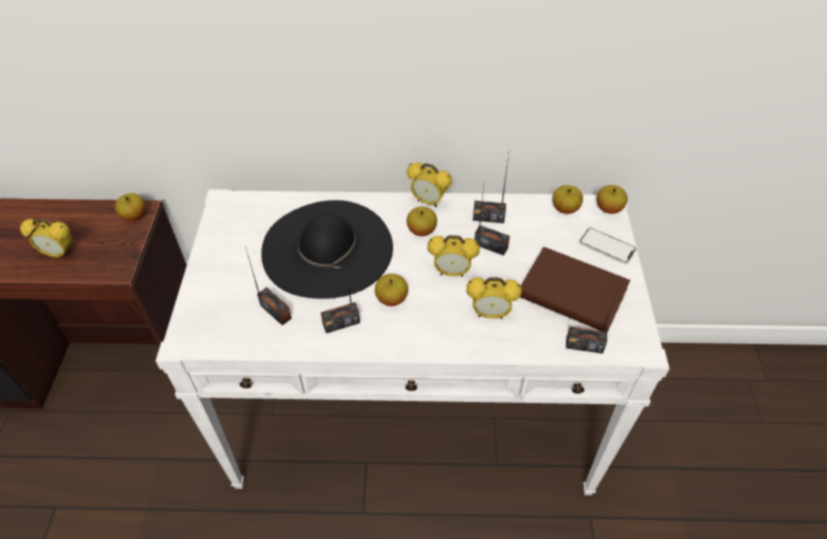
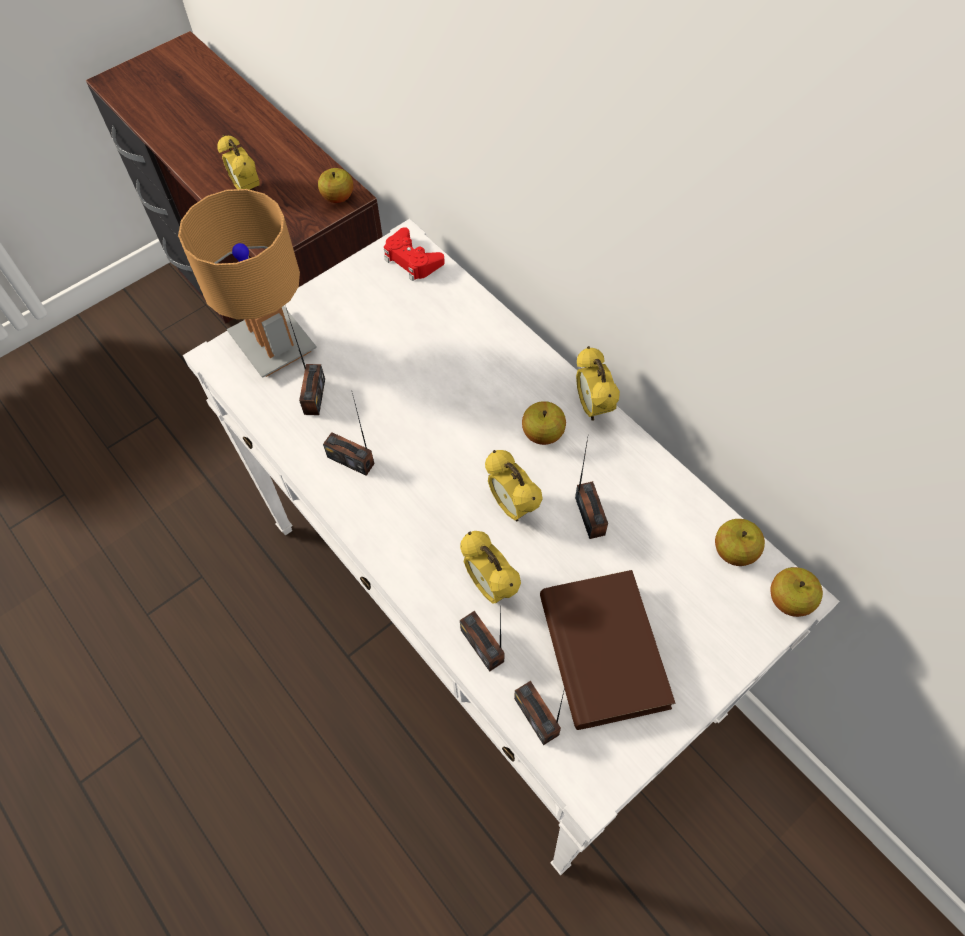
camera: 50 degrees right, 10 degrees up
black hat [261,200,393,299] -> none
apple [375,274,408,306] -> none
radio [473,154,509,223] -> radio moved to [460,605,504,672]
phone [579,228,636,264] -> none
none -> brown table lamp [178,189,317,378]
none -> red game controller [384,227,445,281]

